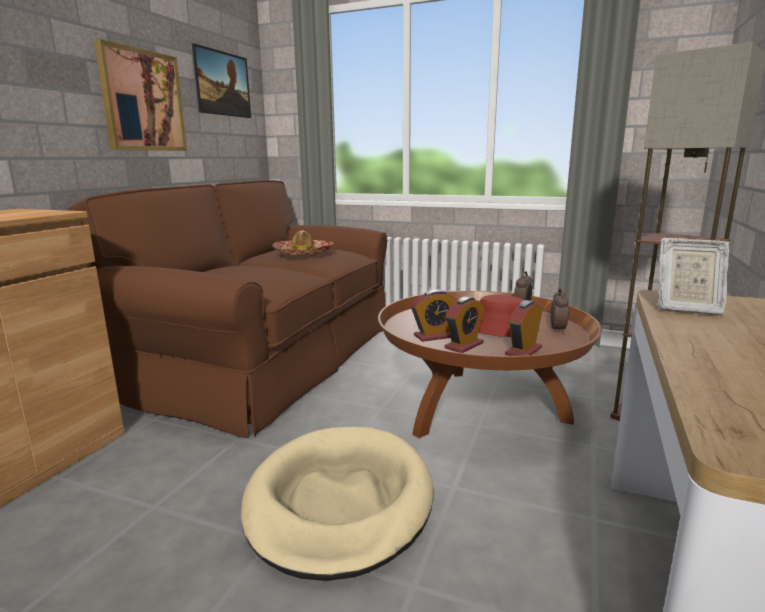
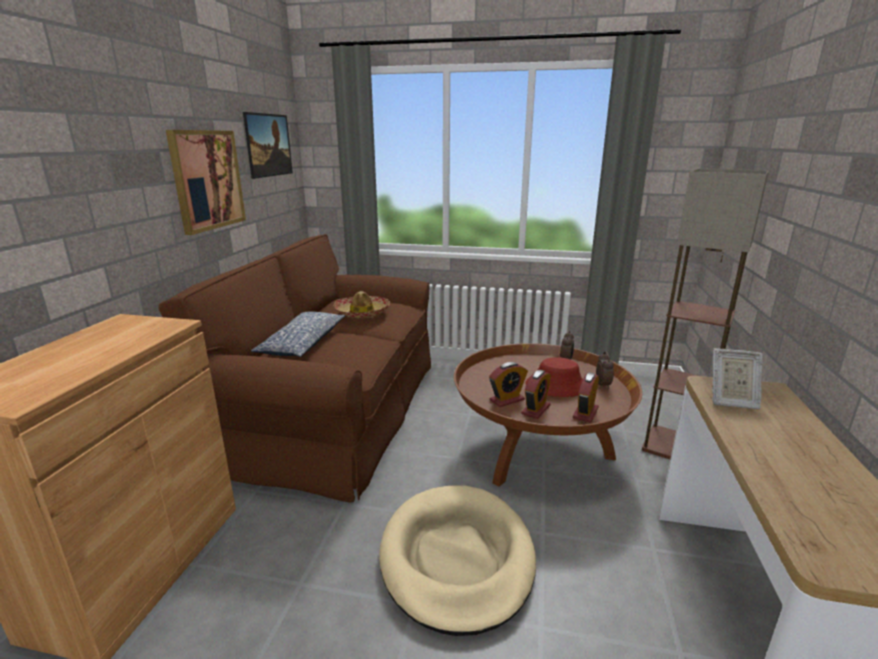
camera: 10 degrees left, 5 degrees up
none -> pillow [251,312,345,357]

